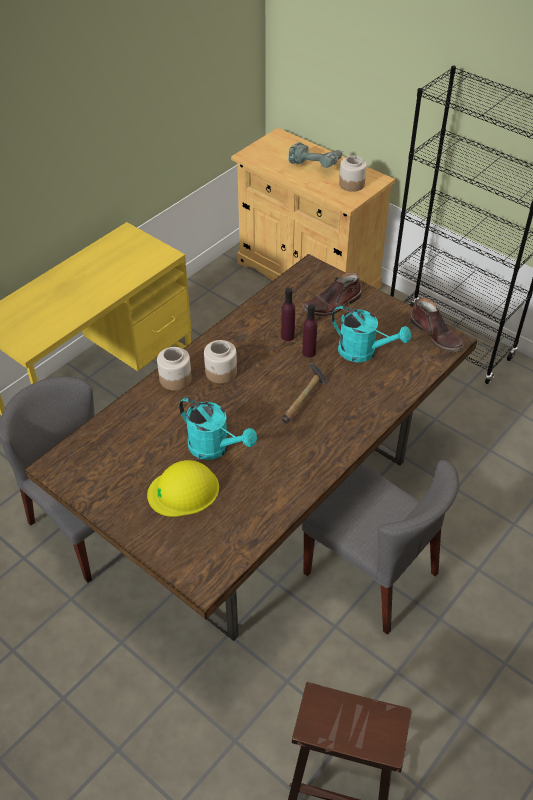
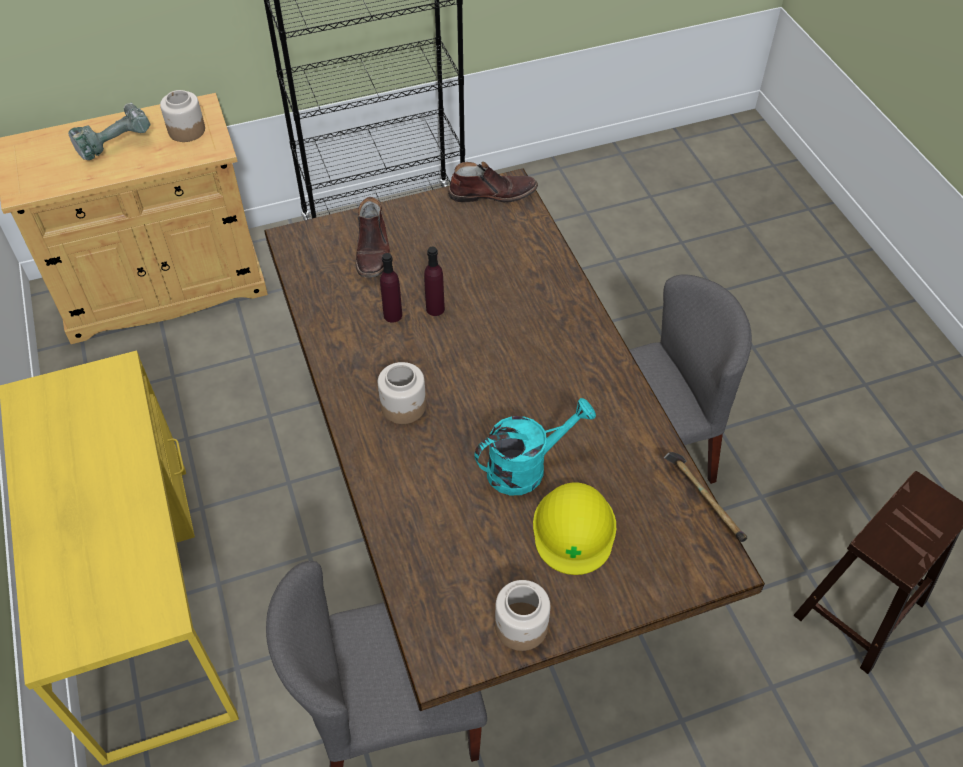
camera: 60 degrees left, 5 degrees up
jar [157,347,192,391] -> jar moved to [495,580,550,651]
hammer [282,363,327,424] -> hammer moved to [664,452,747,542]
turquoise watering can [332,305,411,362] -> none

